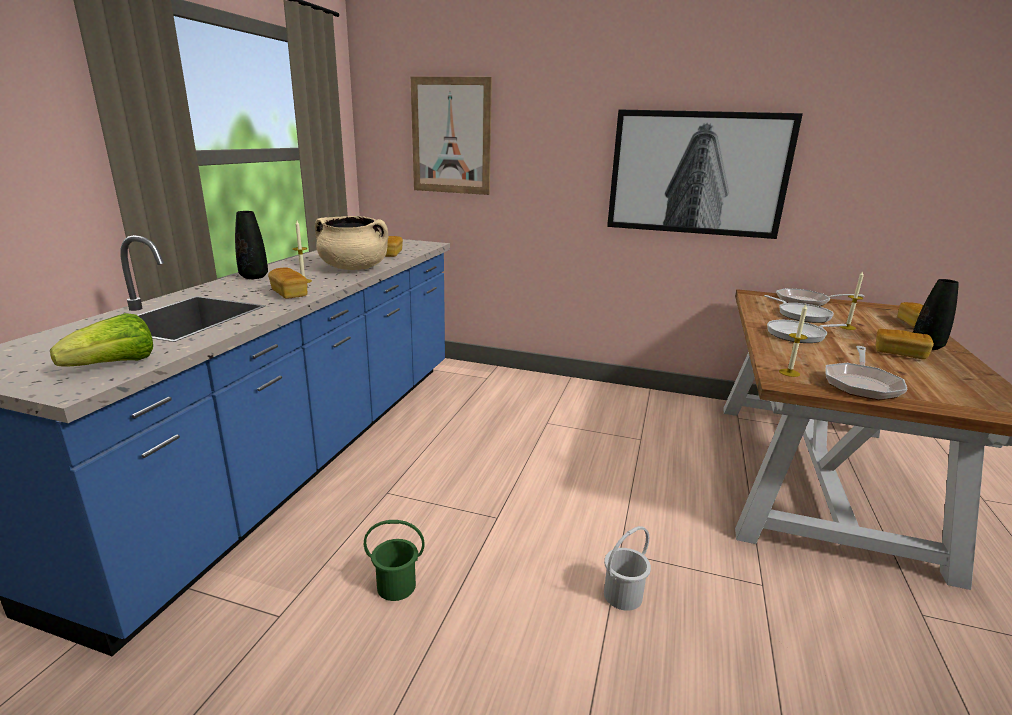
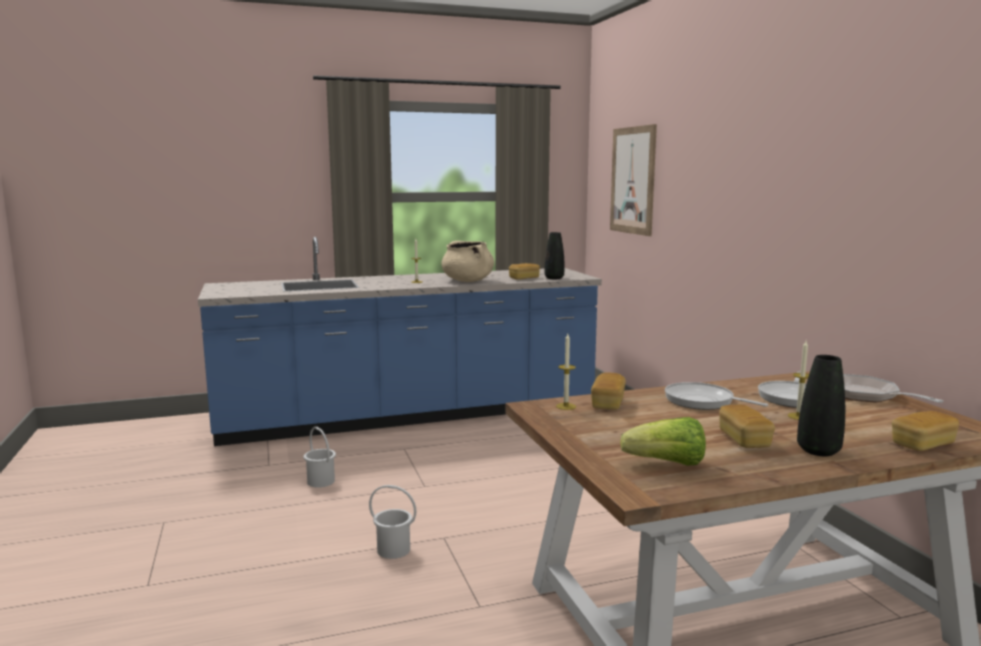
camera: 55 degrees right, 10 degrees down
lettuce [50,313,153,367] -> lettuce moved to [620,417,706,466]
black vase [235,211,268,279] -> black vase moved to [545,232,564,279]
bread [268,267,307,299] -> bread moved to [591,372,626,410]
green bucket [364,520,425,601] -> white bucket [304,427,336,488]
picture [607,109,803,239] -> none
frying pan [826,346,908,400] -> none

